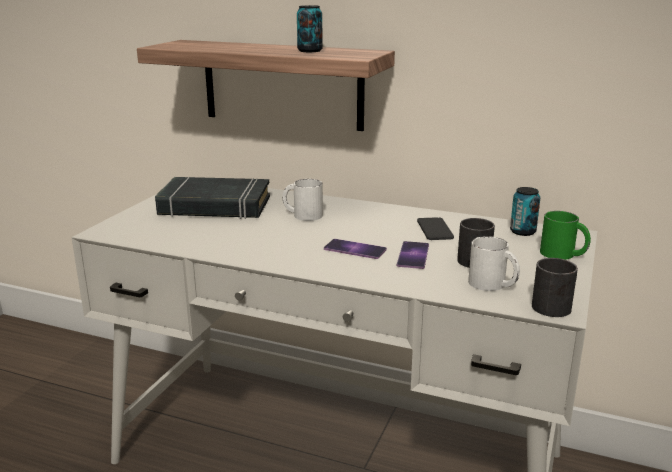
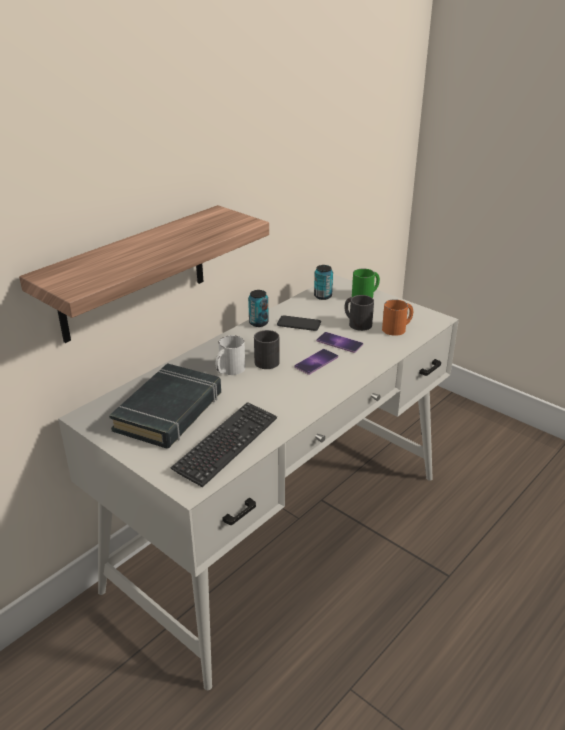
camera: 70 degrees left, 10 degrees up
can [297,5,323,52] -> can moved to [248,290,269,327]
white mug [468,236,520,291] -> orange mug [382,299,413,336]
black mug [532,258,578,317] -> black mug moved to [254,330,279,369]
none -> keyboard [170,402,277,487]

